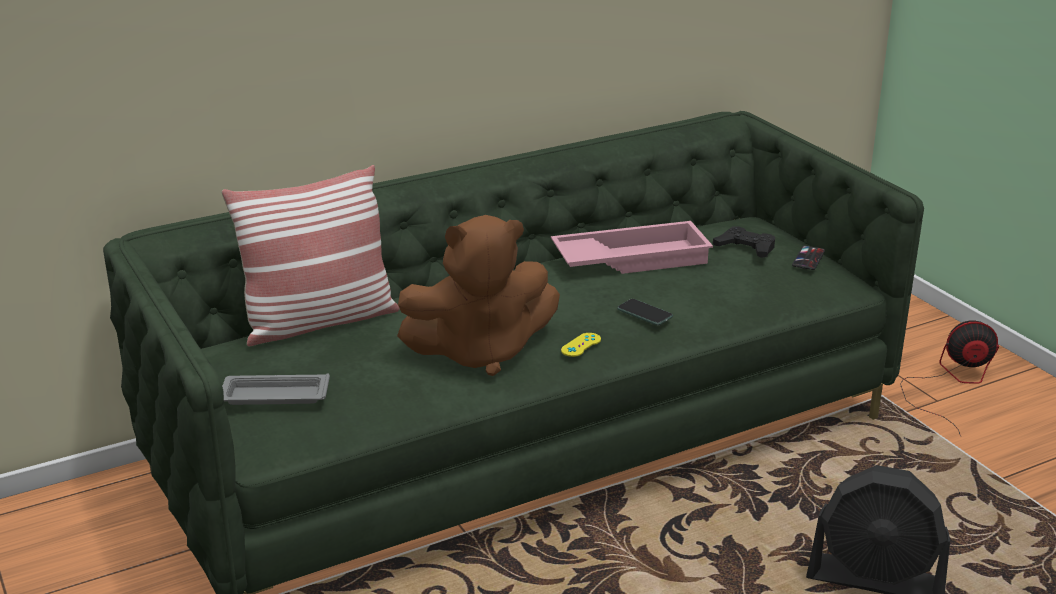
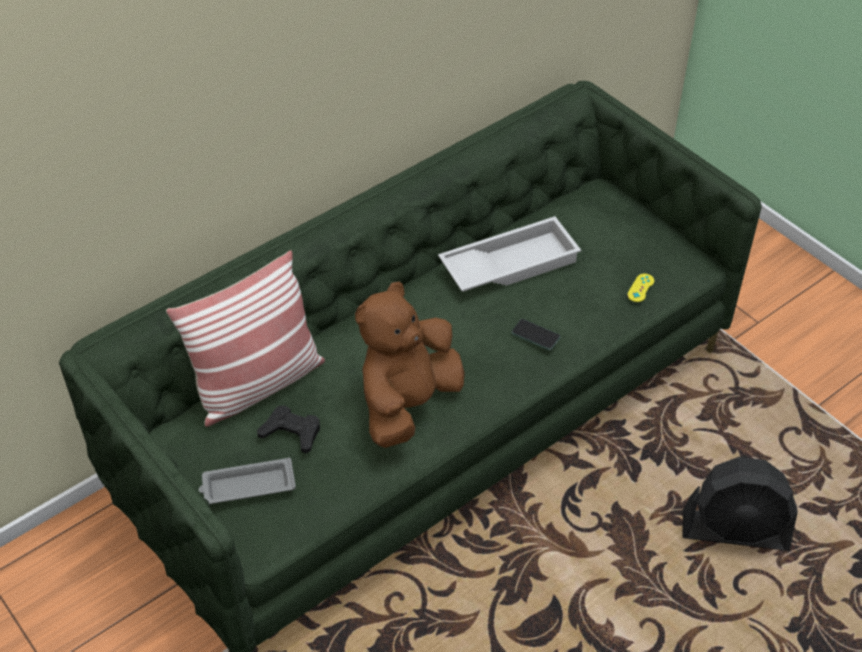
camera: 10 degrees left, 20 degrees up
brown plush toy [397,215,560,376] -> brown plush toy turned 150 degrees clockwise [355,282,465,448]
pink tray [551,221,713,274] -> white tray [438,216,581,292]
yellow game controller [561,333,601,357] -> yellow game controller moved to [627,274,654,302]
black game controller [713,226,775,258] -> black game controller moved to [257,406,320,454]
phone [792,246,825,270] -> none
fan [900,321,999,436] -> none

